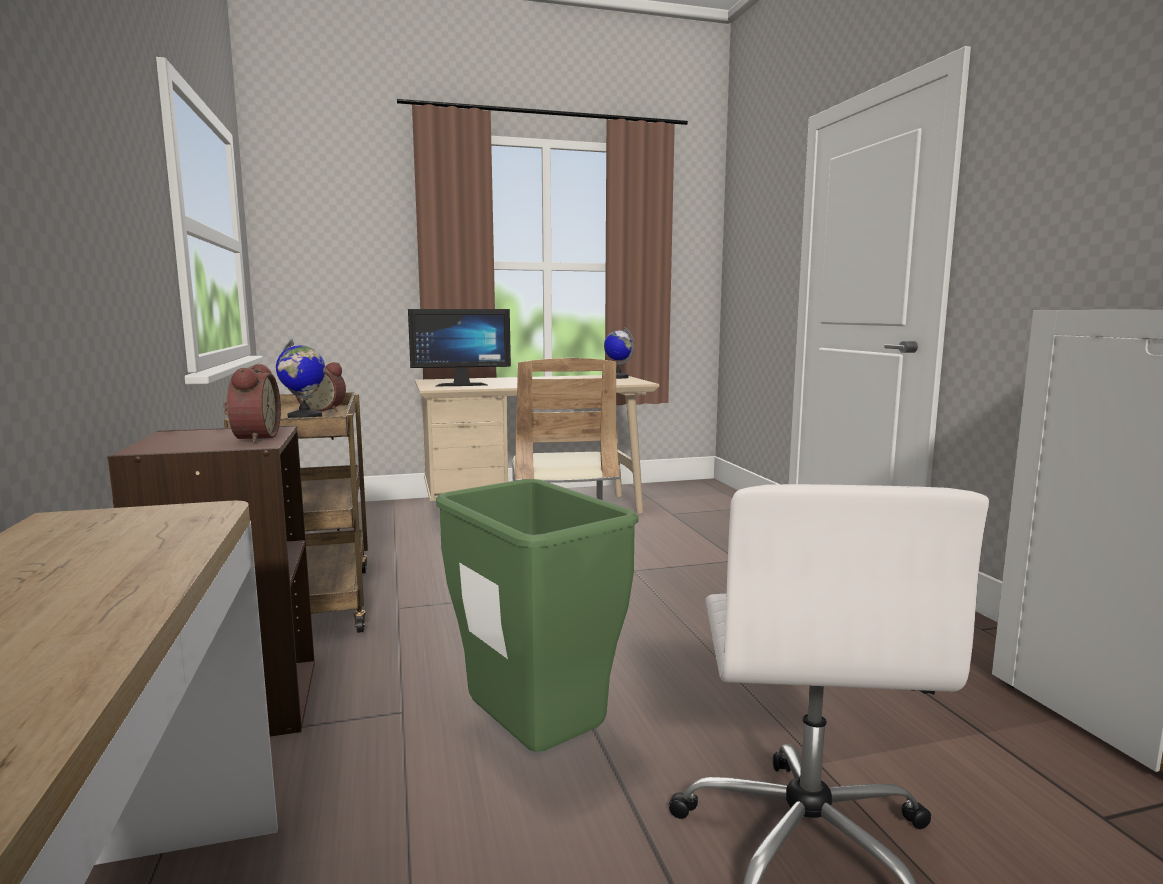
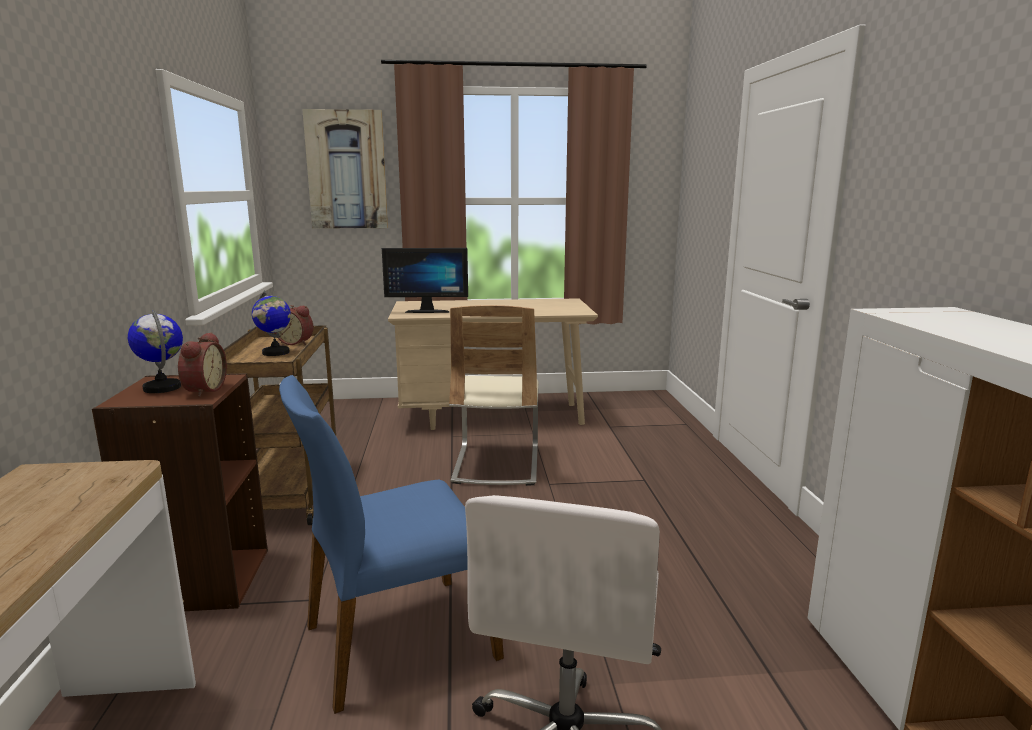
camera: 10 degrees right, 5 degrees up
green trash can [436,479,639,752] -> blue chair [279,375,504,714]
globe [604,327,634,379] -> globe moved to [128,310,183,393]
none -> picture [302,109,388,229]

